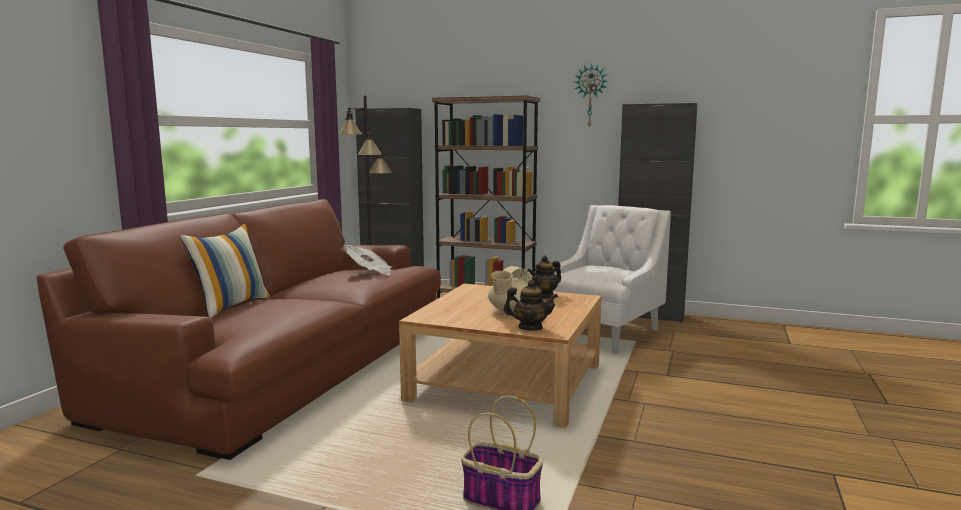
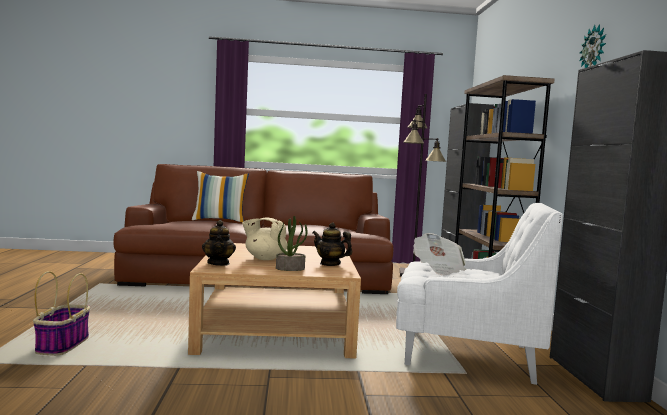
camera: 65 degrees right, 5 degrees down
newspaper [346,245,392,275] -> newspaper moved to [413,233,466,275]
none -> potted plant [276,216,308,271]

